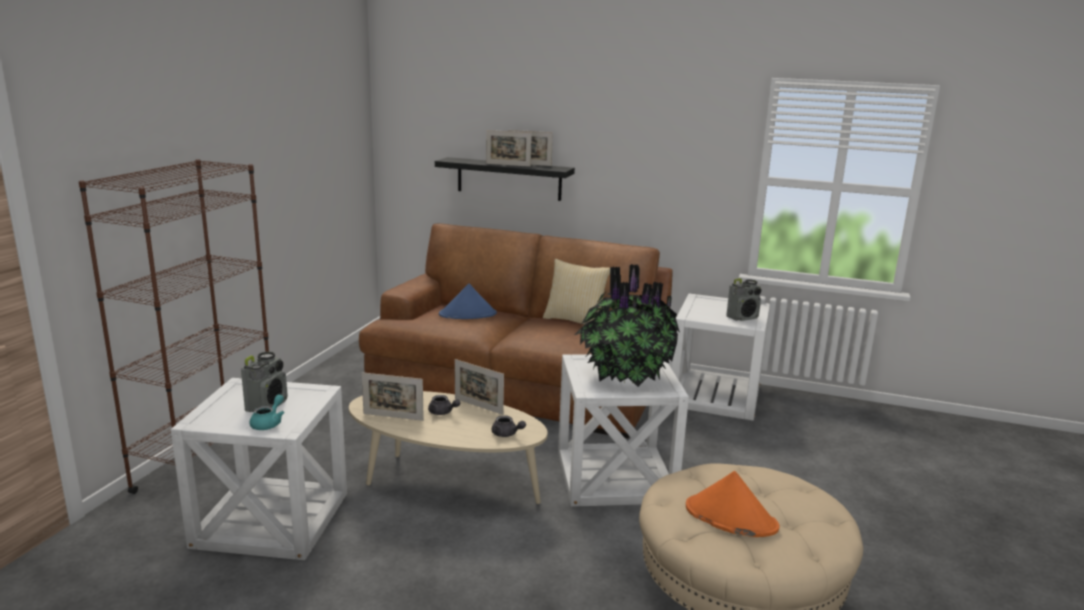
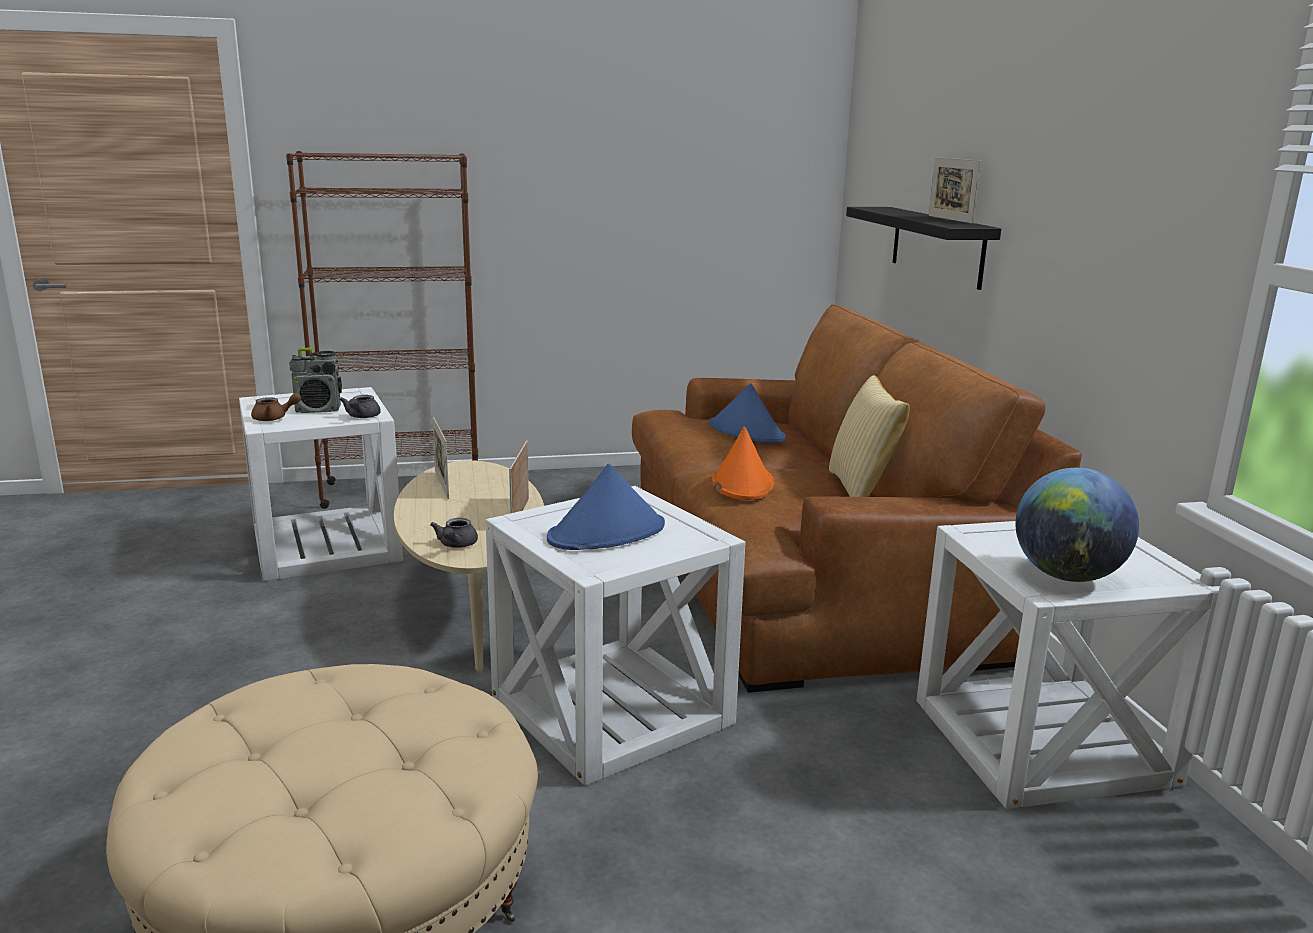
camera: 60 degrees right, 0 degrees up
turquoise teapot [249,394,284,430] -> brown teapot [251,393,301,421]
grey teapot [428,395,460,415] -> grey teapot moved to [339,395,381,418]
picture frame [486,130,532,167] -> none
potted plant [574,264,680,387] -> blue hat [547,464,665,550]
orange hat [686,471,780,537] -> orange hat moved to [712,426,774,500]
radio [726,278,761,321] -> globe [1015,468,1139,582]

